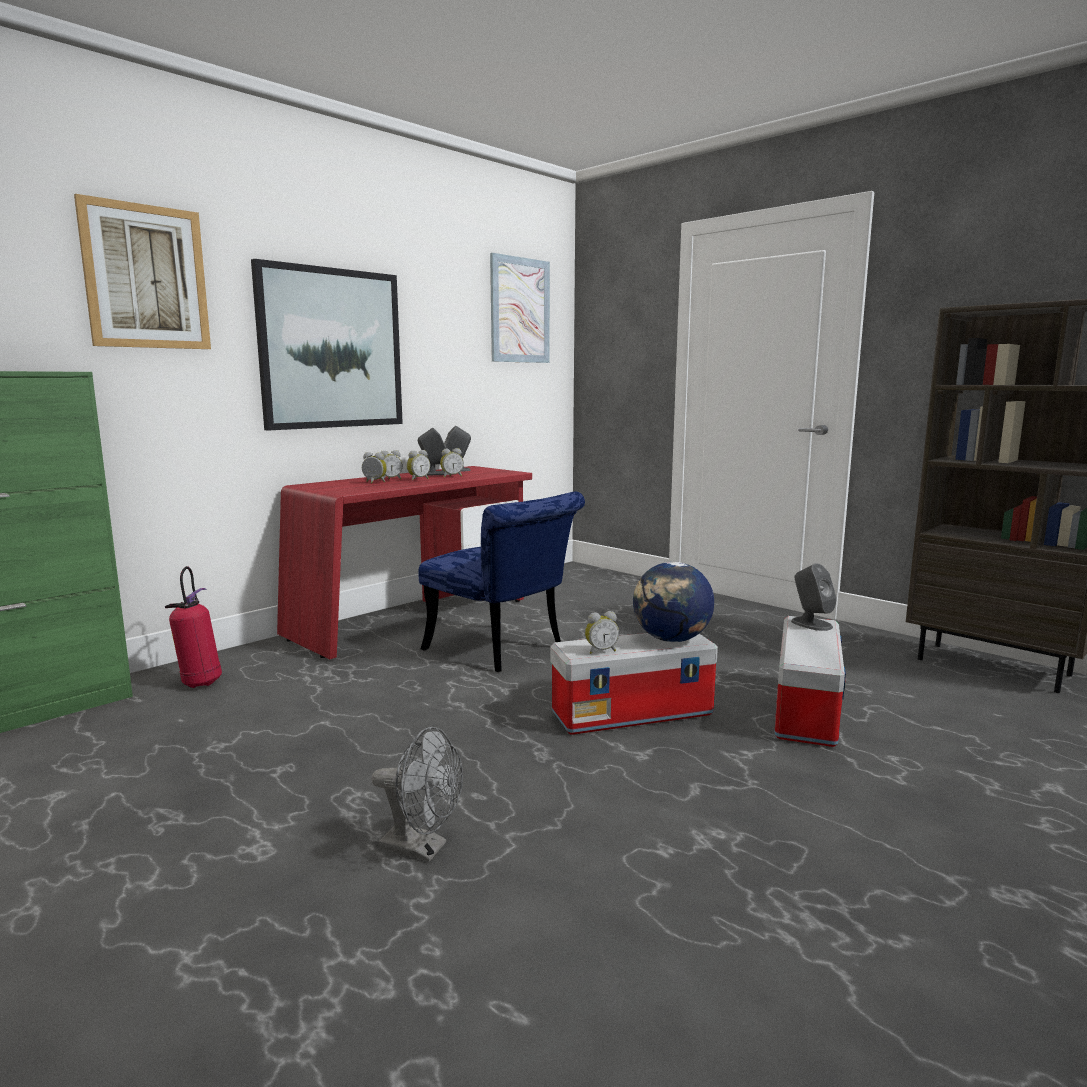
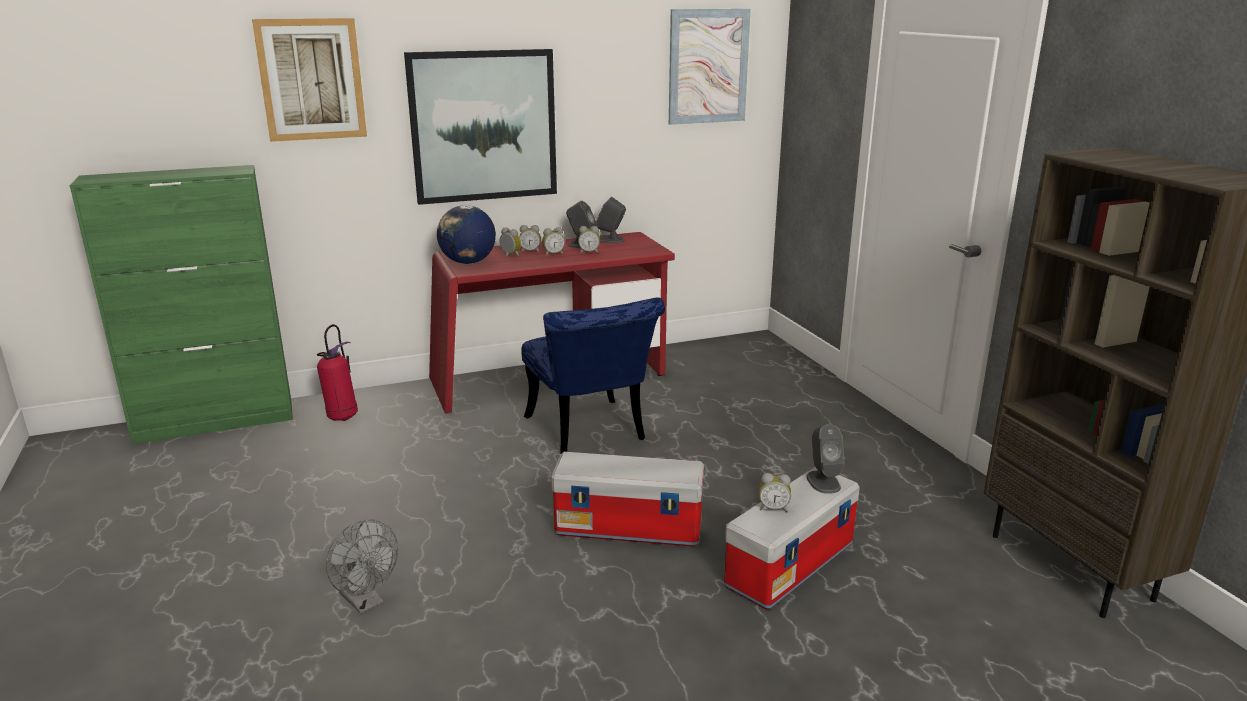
camera: 25 degrees right, 10 degrees up
alarm clock [585,611,619,654] -> alarm clock moved to [759,473,791,513]
globe [633,562,714,642] -> globe moved to [437,205,496,264]

